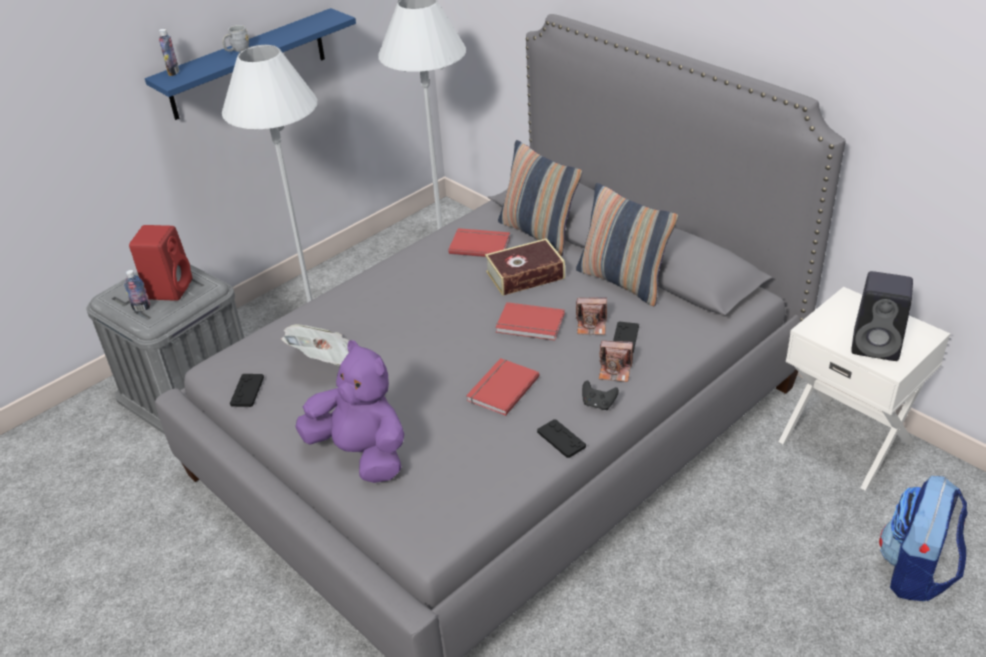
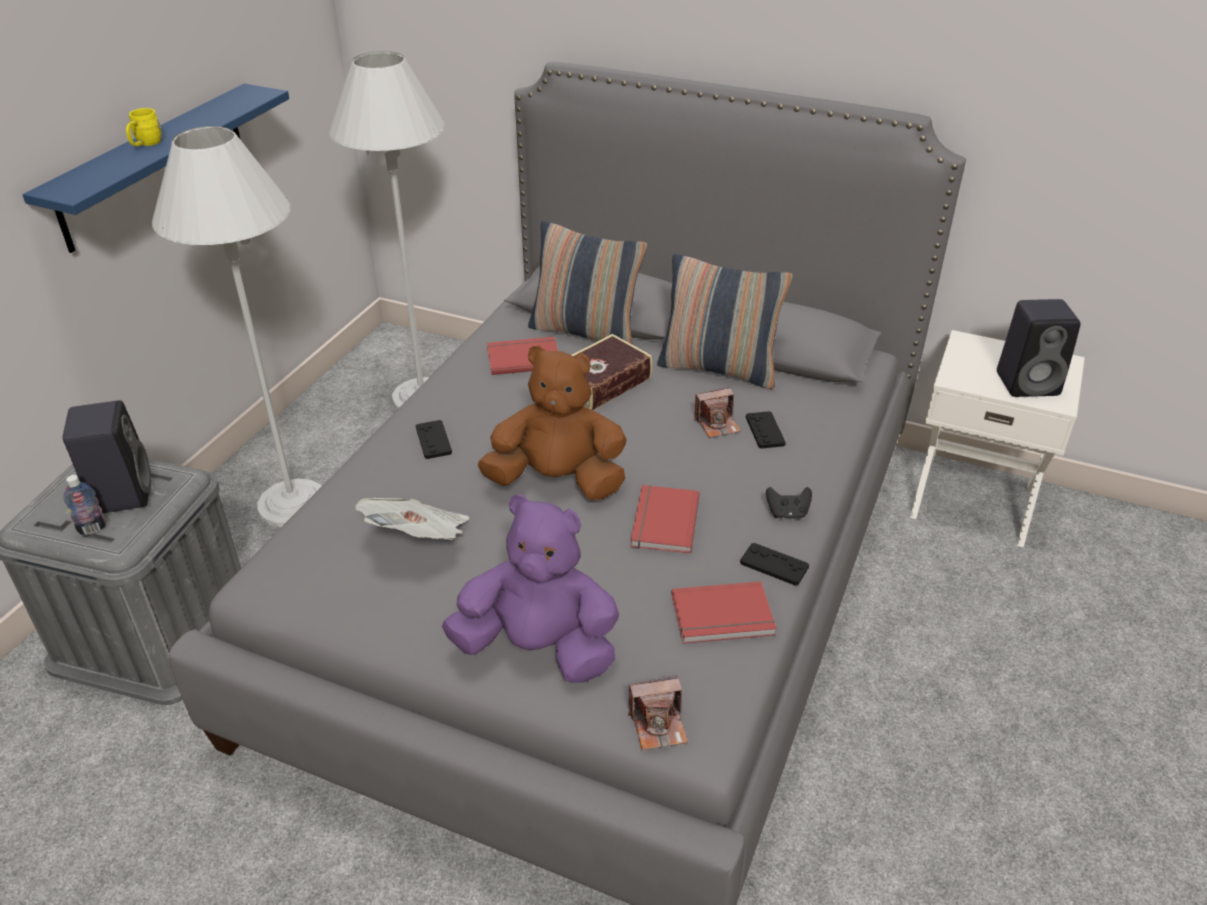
camera: 25 degrees left, 0 degrees up
red speaker [129,225,192,301] -> black speaker [63,400,151,513]
bottle [159,29,179,76] -> none
grey mug [222,25,249,52] -> yellow mug [126,108,161,146]
black game controller [230,374,264,407] -> black game controller moved to [416,420,452,459]
red book [495,302,565,340] -> red book moved to [672,581,777,644]
camera [599,341,633,382] -> camera moved to [628,675,688,750]
backpack [879,476,968,601] -> none
none -> brown plush toy [478,345,627,500]

